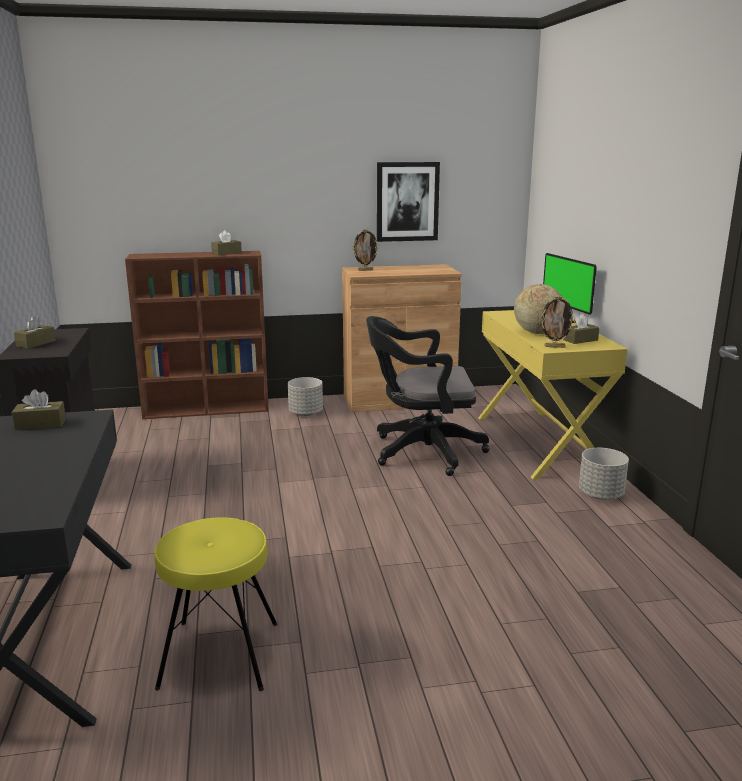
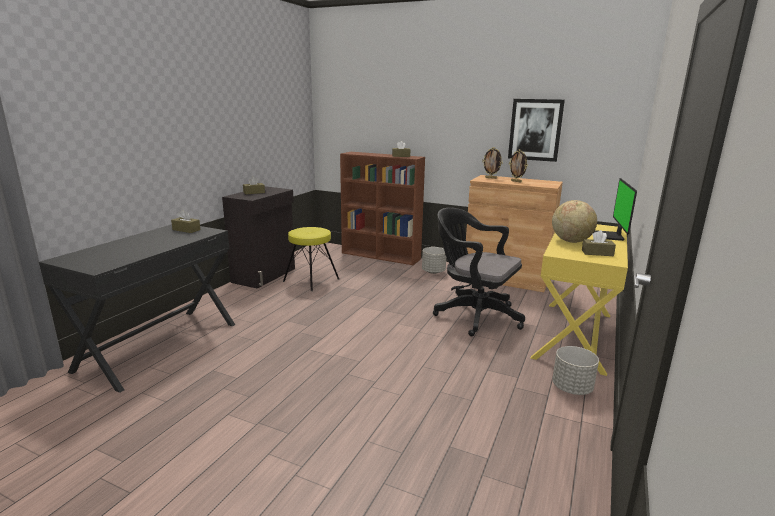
camera: 35 degrees right, 0 degrees up
yellow stool [155,517,277,691] -> yellow stool moved to [283,227,339,291]
picture frame [539,296,575,348] -> picture frame moved to [509,150,528,182]

